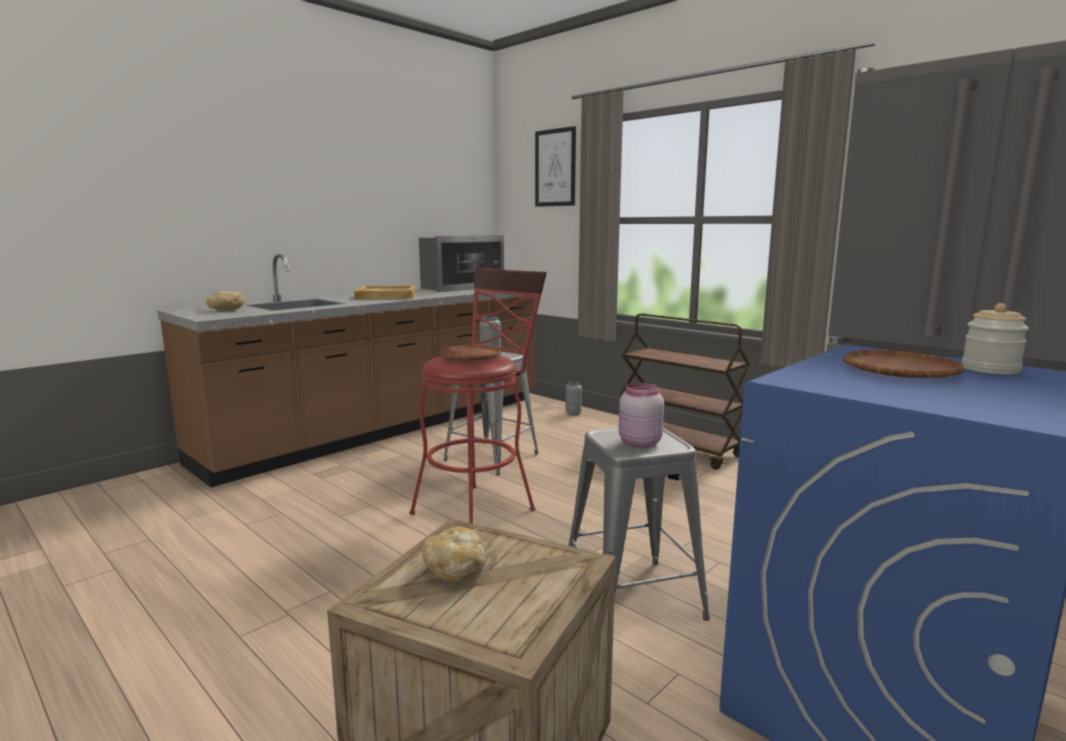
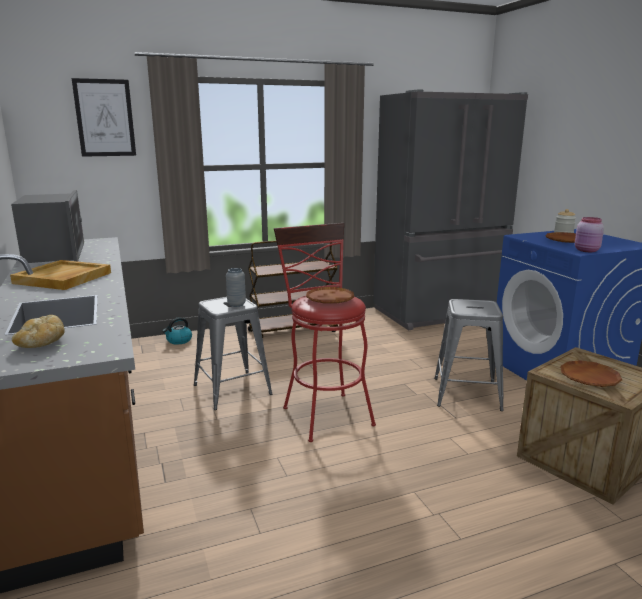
camera: 65 degrees left, 5 degrees up
bread [422,527,488,582] -> brown plate [560,360,622,387]
grey vase [566,382,582,415] -> kettle [163,317,192,345]
pink jar [619,383,664,448] -> pink jar moved to [575,217,604,252]

